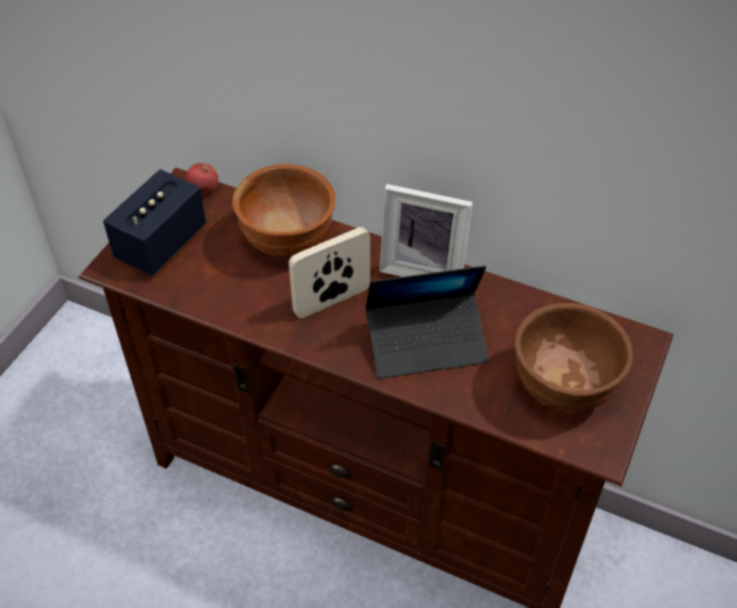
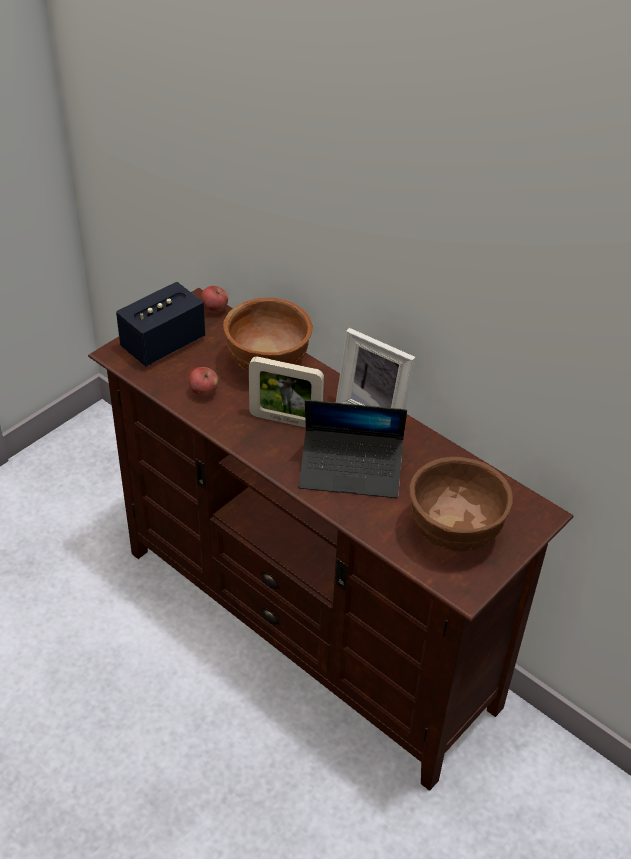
camera: 15 degrees right, 5 degrees down
picture frame [289,227,370,319] -> picture frame turned 150 degrees counterclockwise [249,357,324,428]
none -> apple [189,367,218,397]

